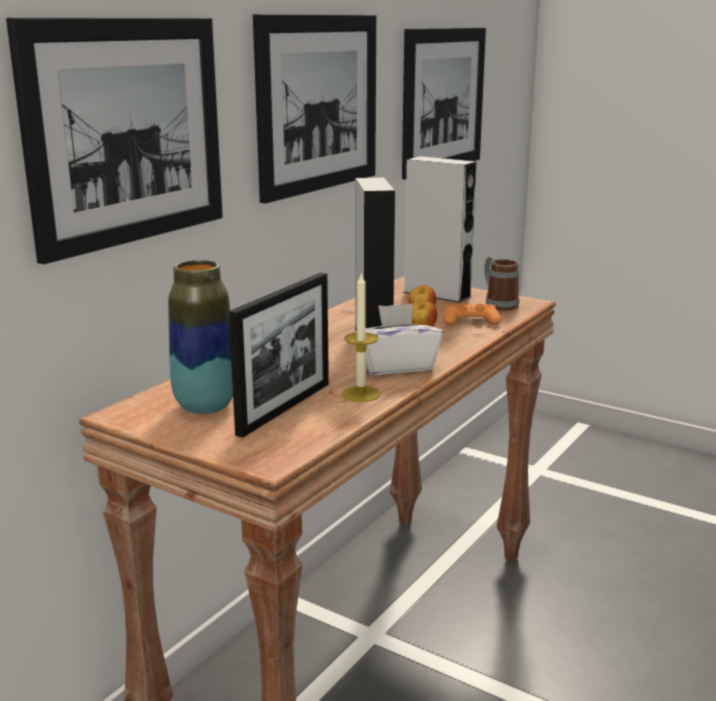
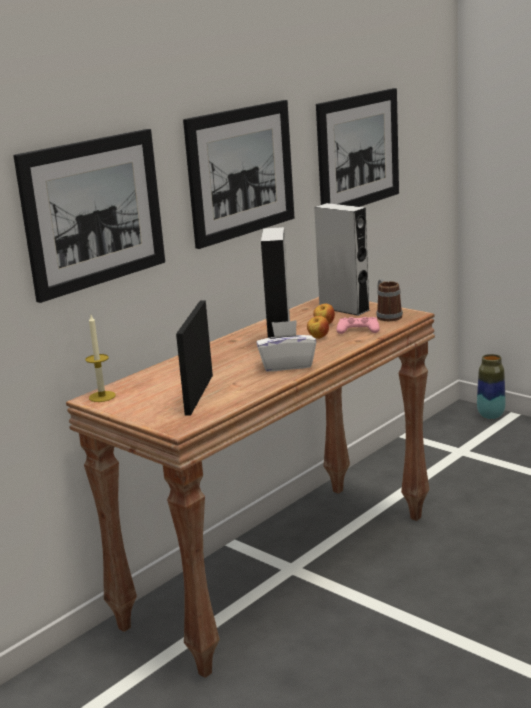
camera: 10 degrees right, 0 degrees up
vase [168,260,233,414] -> vase moved to [477,354,506,419]
picture frame [229,273,329,438] -> picture frame turned 150 degrees clockwise [176,300,213,415]
candle [342,272,380,402] -> candle moved to [85,315,116,402]
orange game controller [443,304,501,325] -> pink game controller [336,317,380,334]

